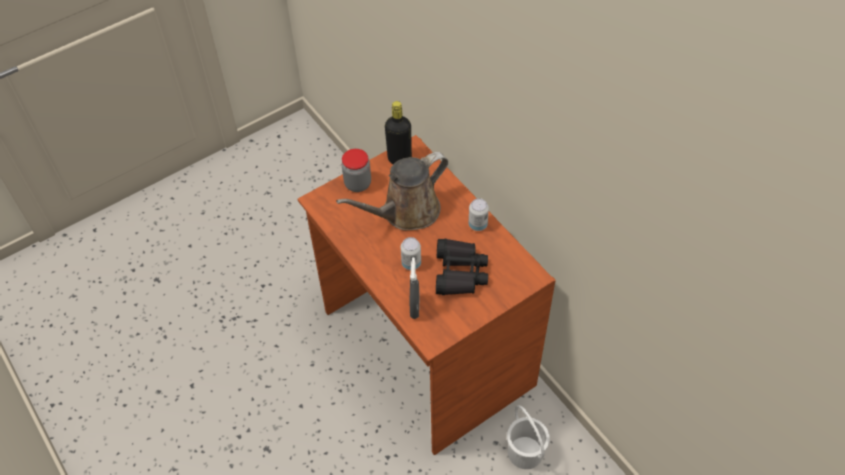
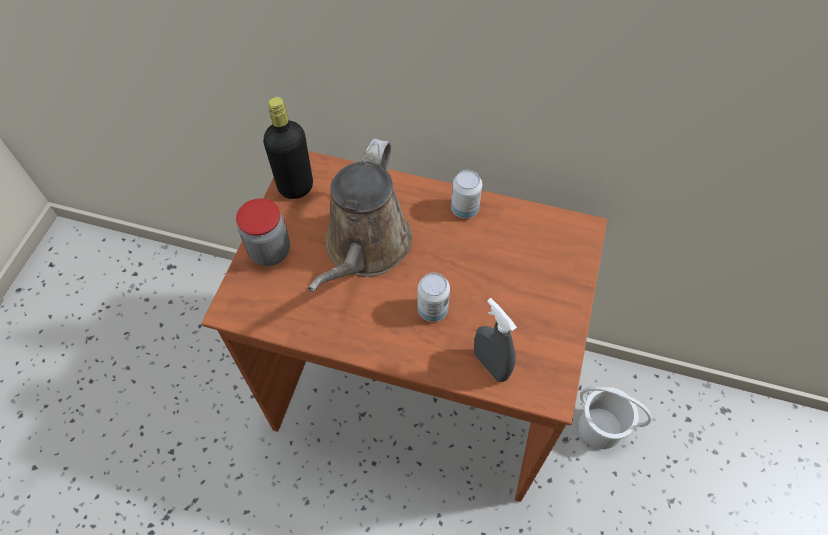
camera: 40 degrees left, 5 degrees up
black binoculars [436,239,488,295] -> none

